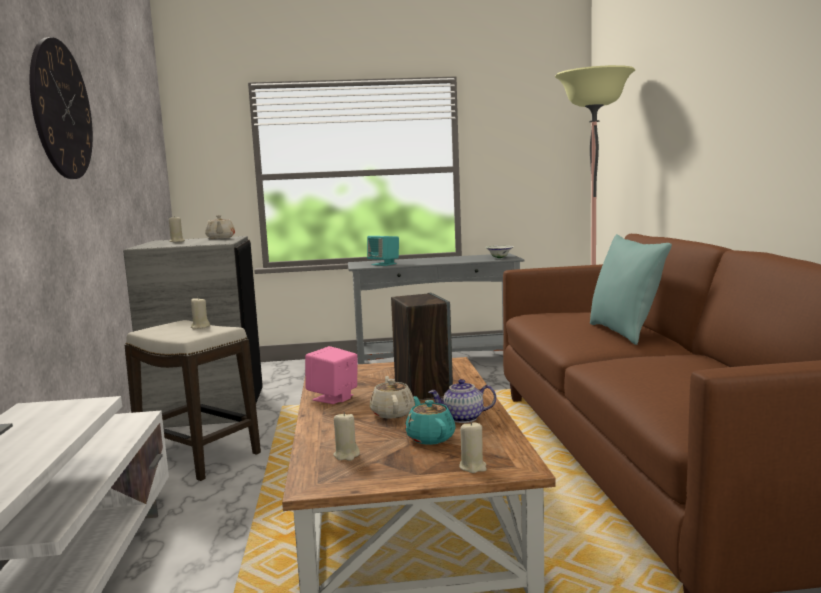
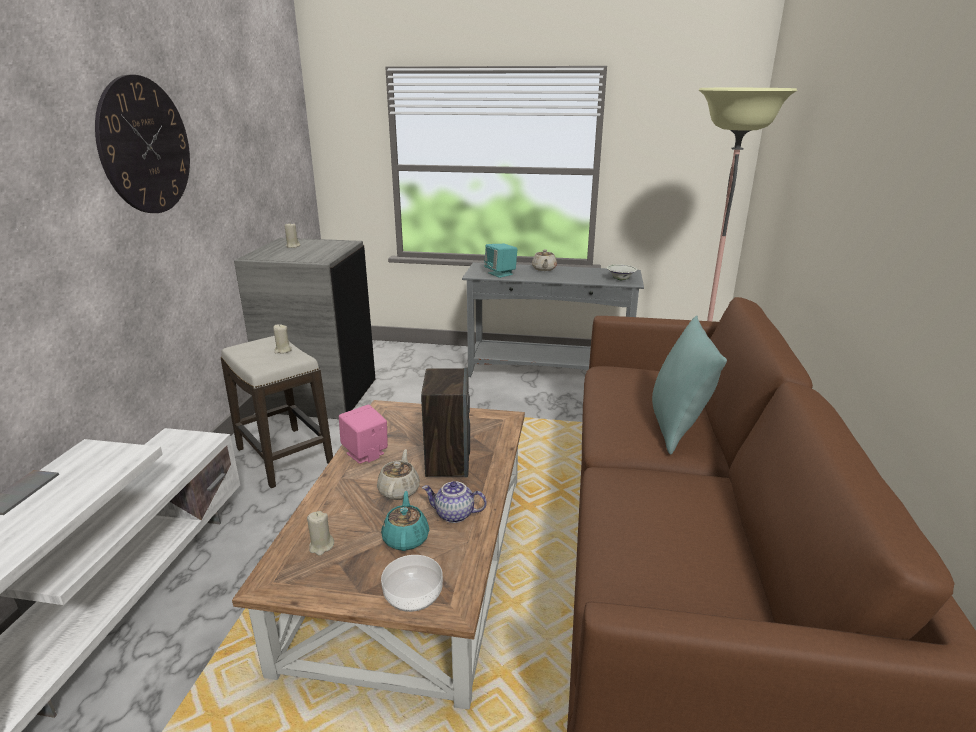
camera: 15 degrees right, 15 degrees up
beige teapot [205,215,235,239] -> beige teapot moved to [532,249,557,271]
beige candle [459,421,487,473] -> bowl [381,555,443,612]

